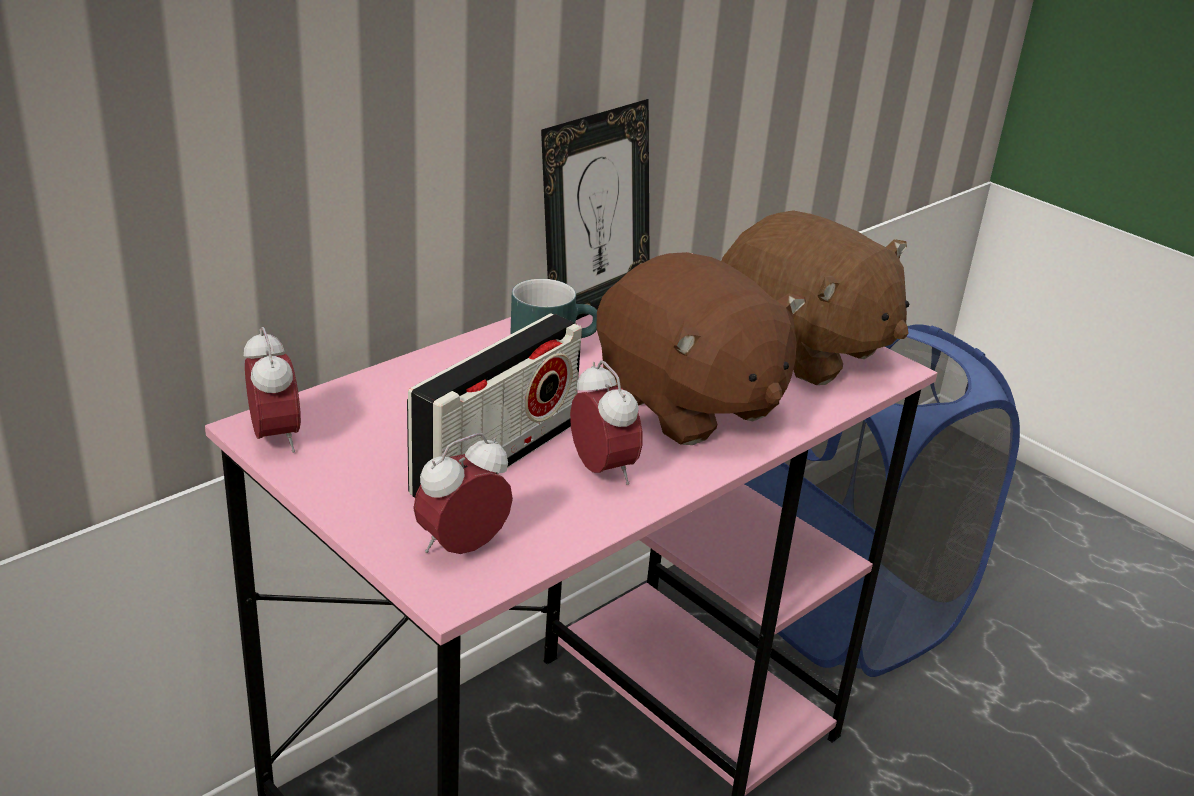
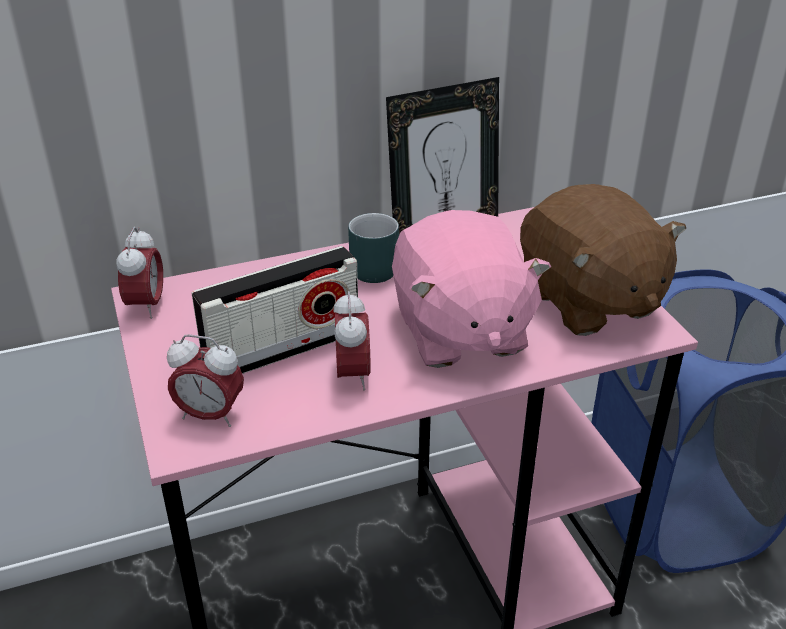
camera: 25 degrees right, 5 degrees up
alarm clock [413,433,513,554] -> alarm clock turned 150 degrees counterclockwise [167,334,244,427]
brown plush toy [596,252,806,445] -> pink plush toy [392,210,551,368]

